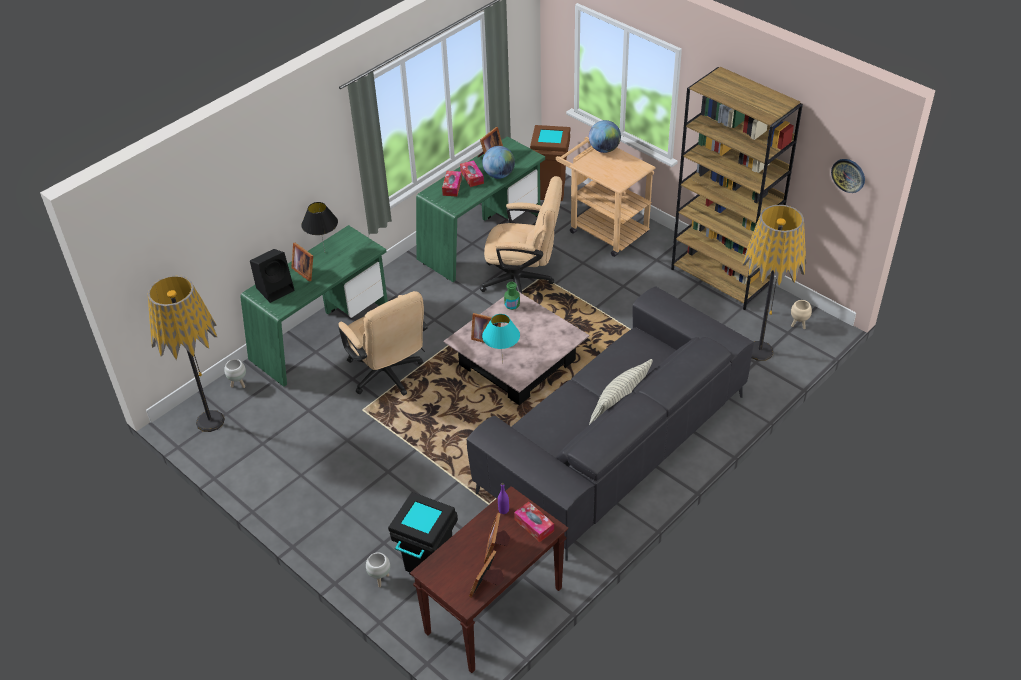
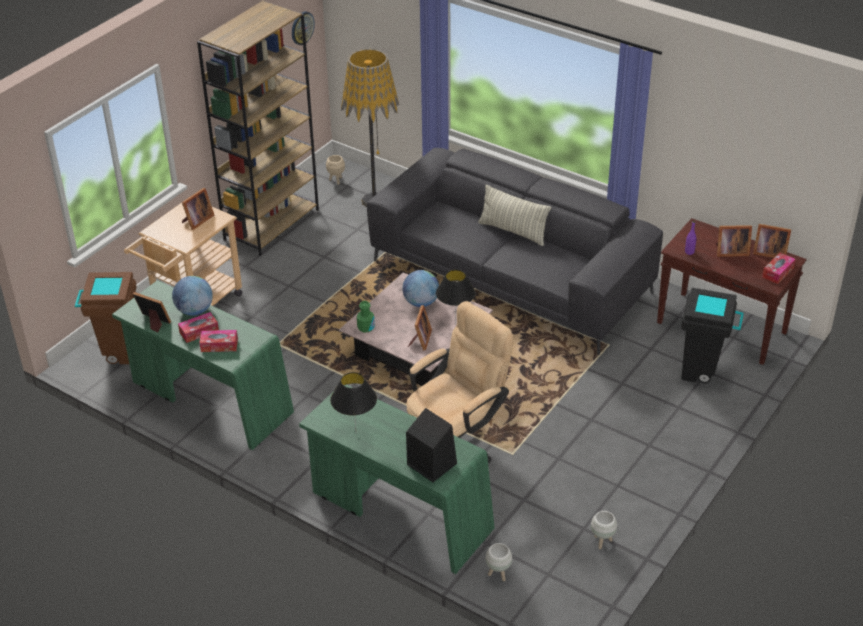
camera: 100 degrees left, 5 degrees down
floor lamp [148,275,225,432] -> none
picture frame [291,243,313,282] -> picture frame moved to [182,188,214,230]
white planter [366,552,390,587] -> white planter moved to [591,511,617,549]
beige office chair [480,176,562,293] -> none
turquoise table lamp [482,314,520,363] -> black table lamp [436,270,476,325]
tissue box [514,502,554,542] -> tissue box moved to [762,253,796,284]
globe [589,120,621,153] -> globe moved to [402,270,439,307]

